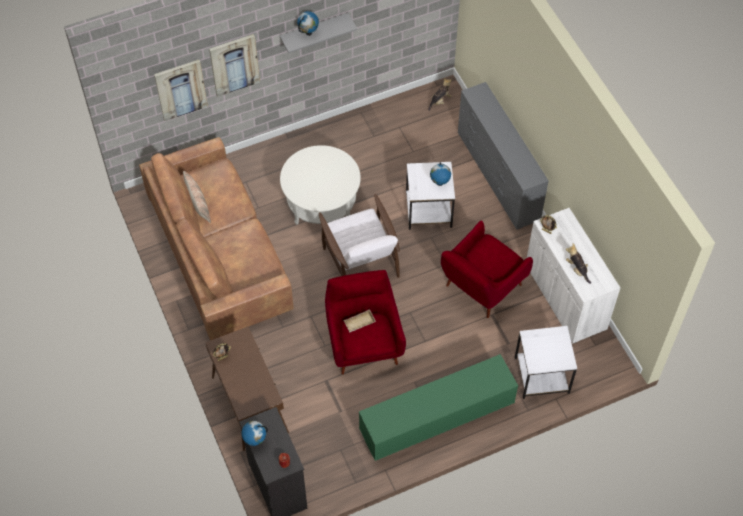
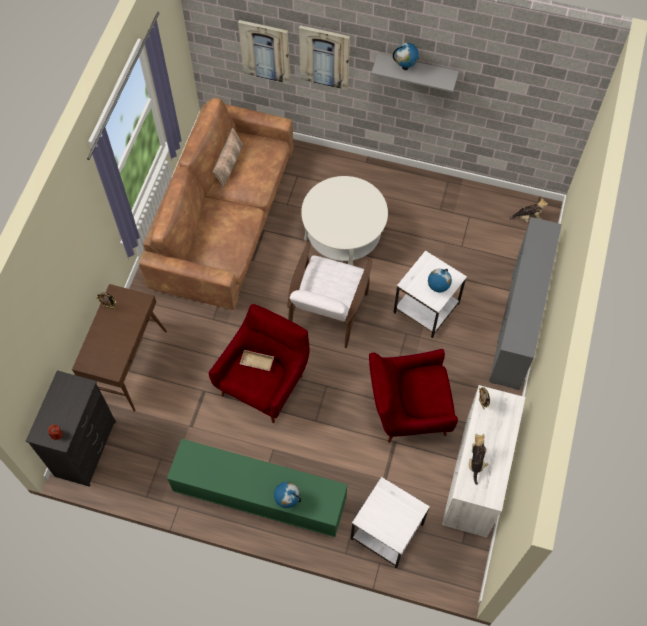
camera: 40 degrees right, 5 degrees up
globe [241,421,268,446] -> globe moved to [274,482,301,508]

